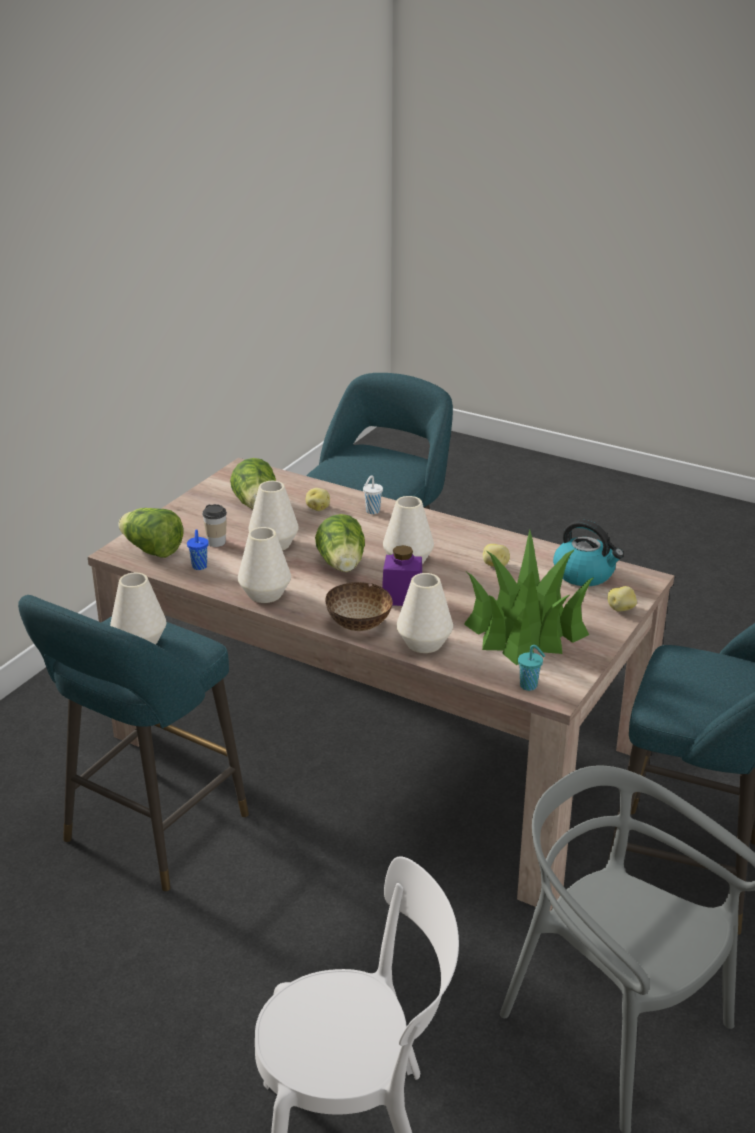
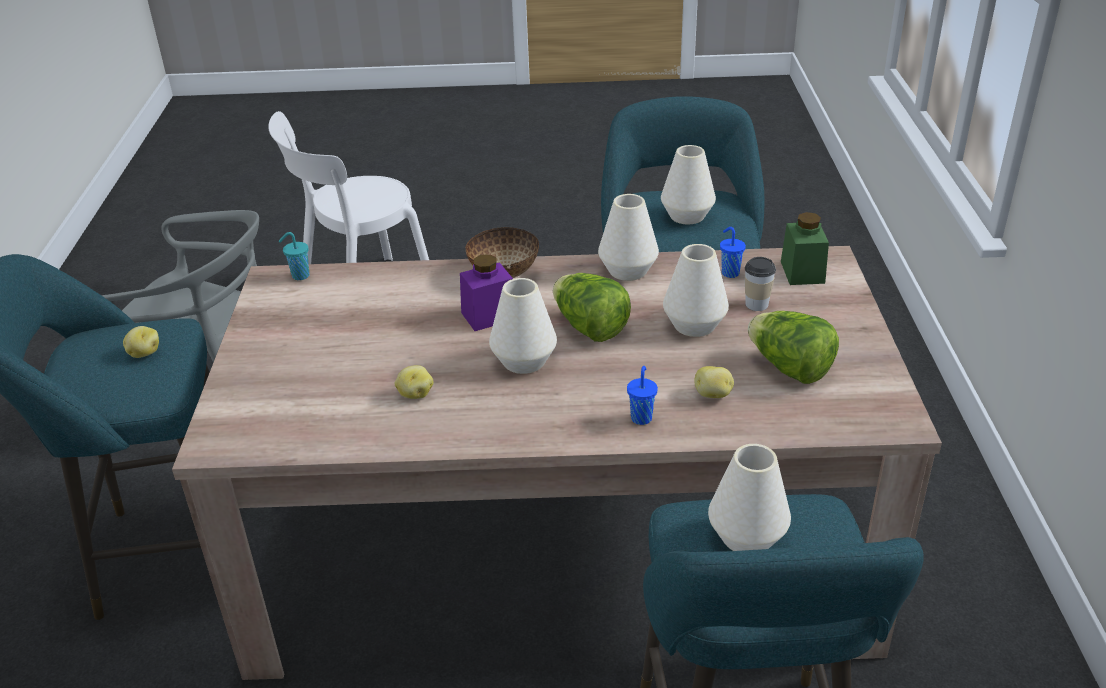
camera: 150 degrees right, 5 degrees up
lettuce [119,508,183,558] -> green jar [781,212,829,285]
white cup [363,476,383,514] -> blue cup [627,366,658,425]
white vase [397,573,453,653] -> white vase moved to [708,444,791,551]
potted plant [464,529,594,665] -> none
kettle [553,520,624,586] -> none
potato [608,586,637,612] -> potato moved to [123,326,159,358]

